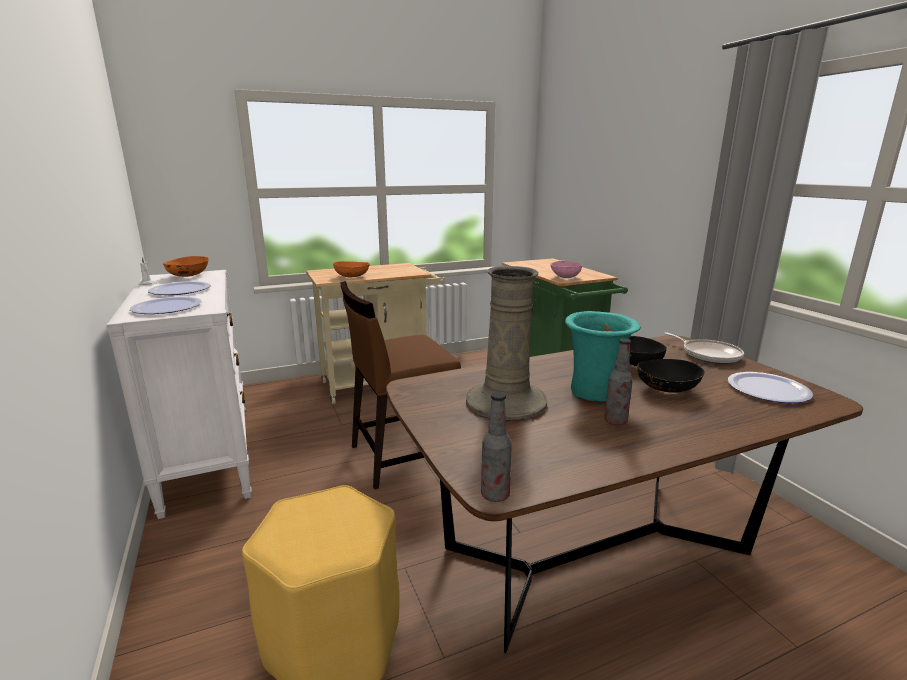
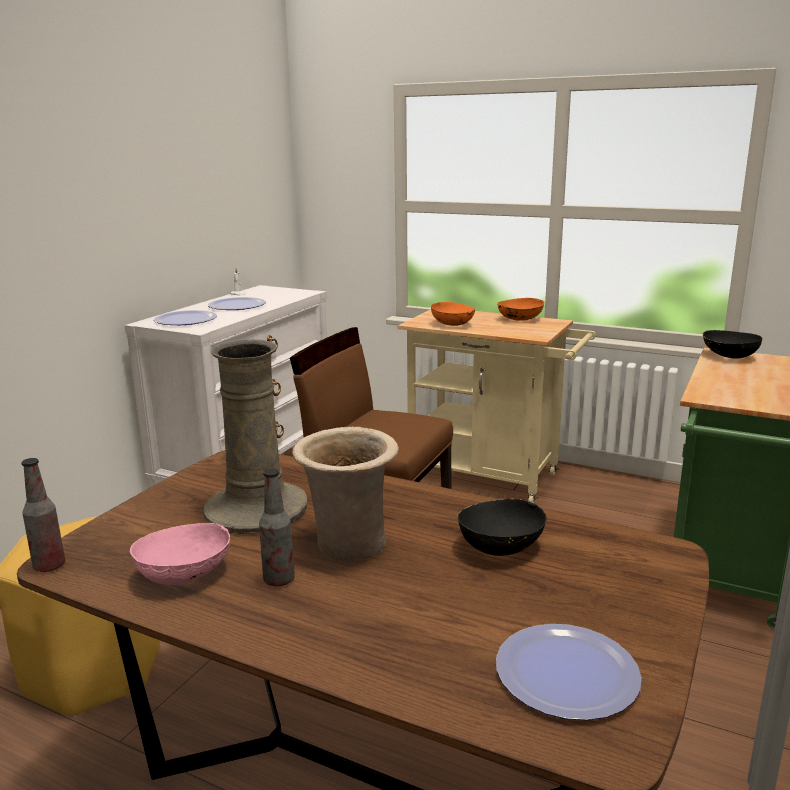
camera: 50 degrees right, 0 degrees up
orange bowl [163,256,209,277] -> orange bowl moved to [497,298,545,321]
pink bowl [550,261,582,278] -> pink bowl moved to [130,523,230,585]
turquoise vase [565,311,641,402] -> beige vase [292,427,399,561]
black bowl [637,359,705,393] -> black bowl moved to [703,330,762,359]
frying pan [664,332,744,364] -> none

